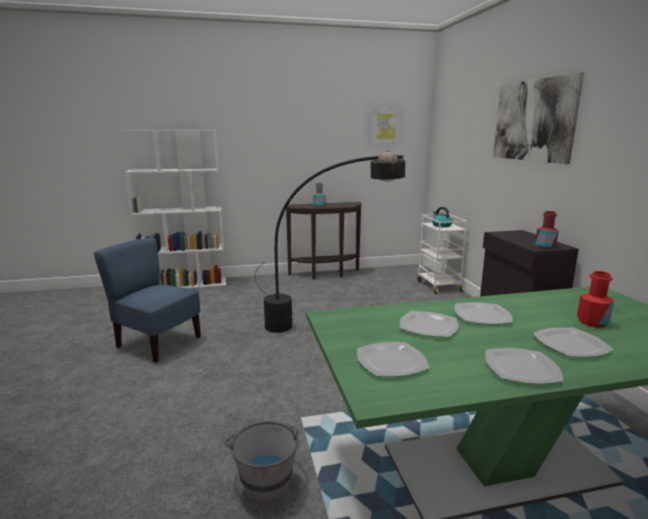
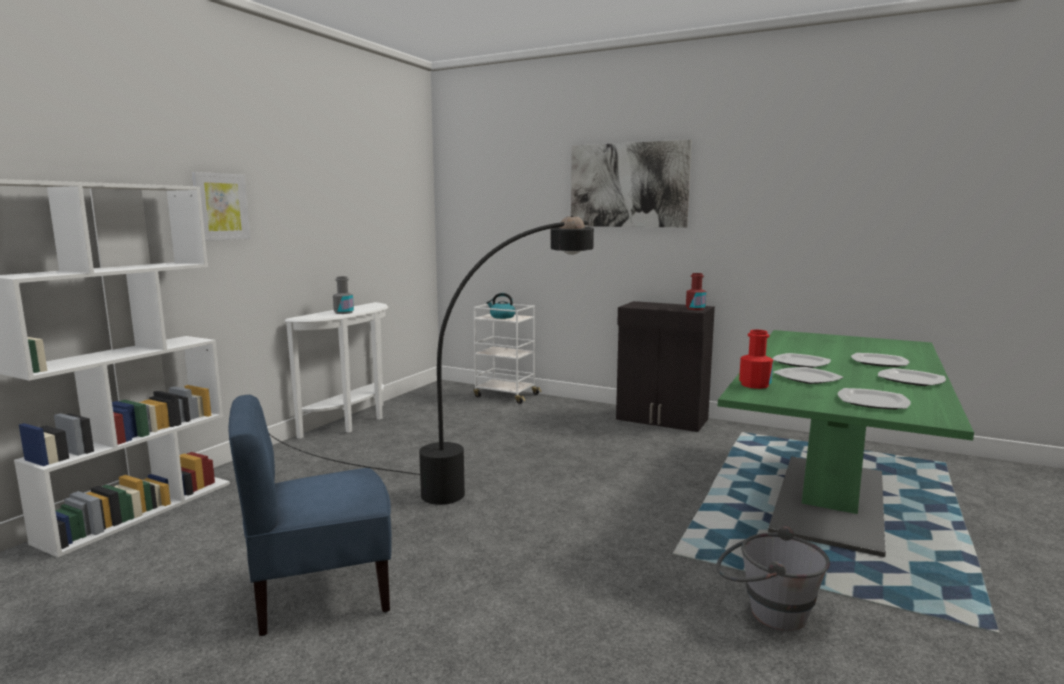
camera: 50 degrees left, 5 degrees down
brown console table [286,202,362,279] -> white console table [284,302,388,439]
picture [371,109,401,144] -> picture moved to [191,172,250,241]
red bottle [577,271,614,327] -> red bottle moved to [739,330,773,389]

